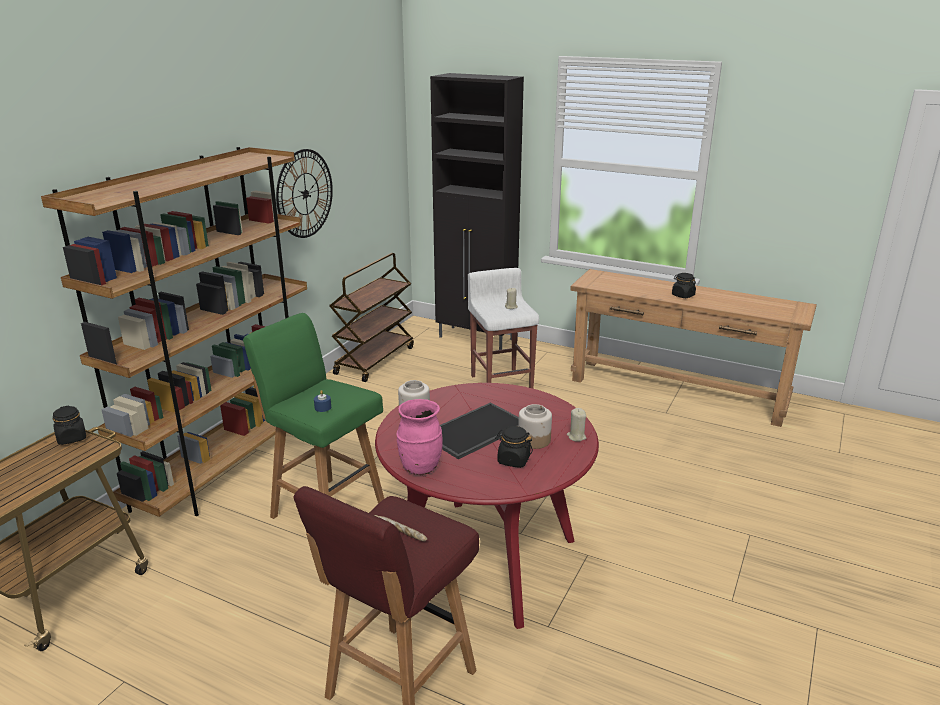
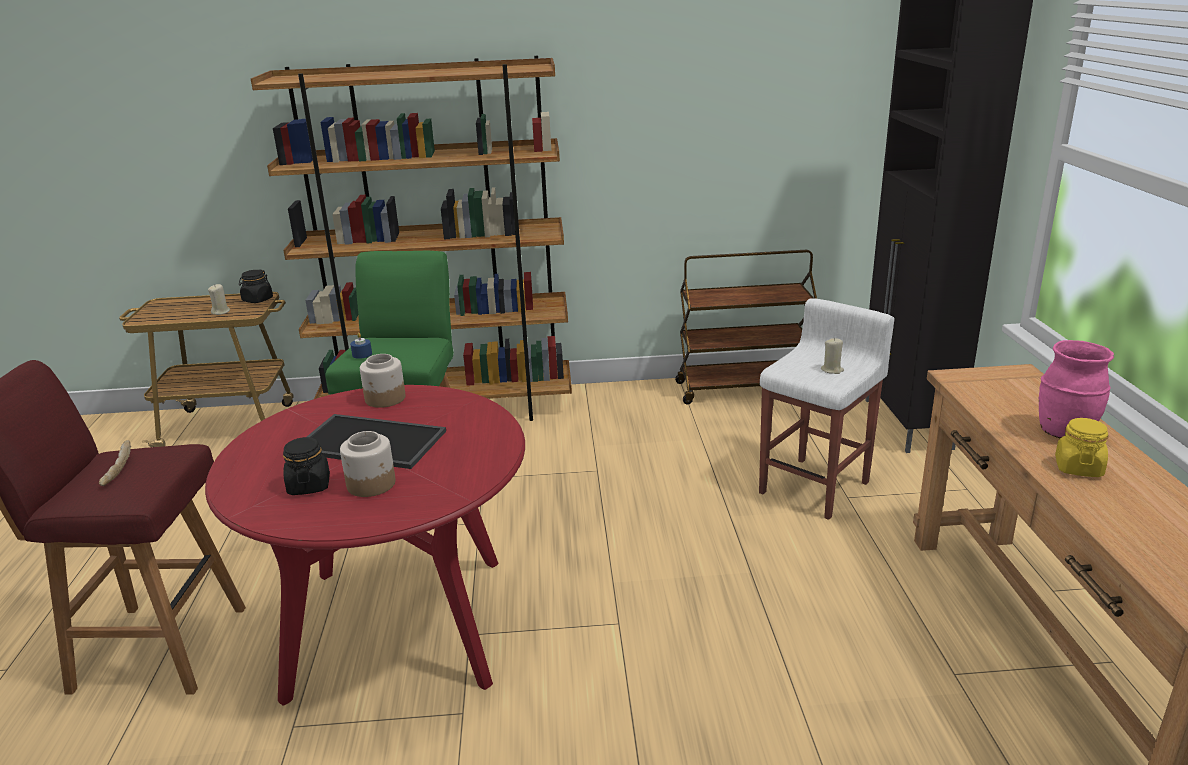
camera: 60 degrees right, 0 degrees up
wall clock [276,149,333,238] -> none
pink vase [397,399,443,475] -> pink vase moved to [1038,340,1114,438]
beige candle [567,408,586,442] -> beige candle moved to [208,284,230,315]
black jar [672,273,696,298] -> yellow jar [1055,418,1108,477]

